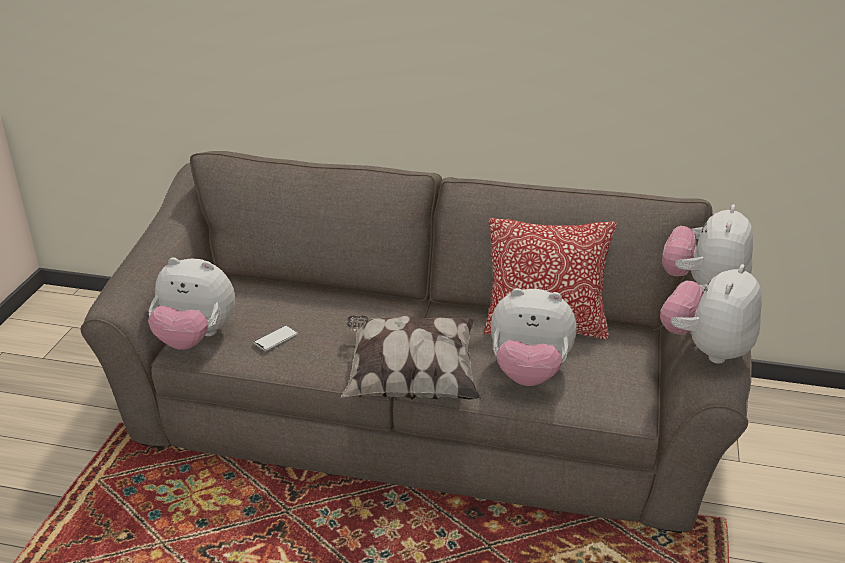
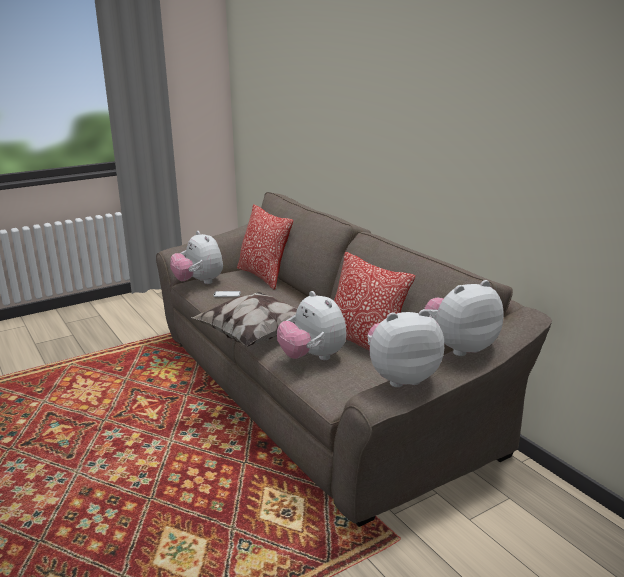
camera: 45 degrees right, 10 degrees down
none -> pillow [237,204,293,290]

